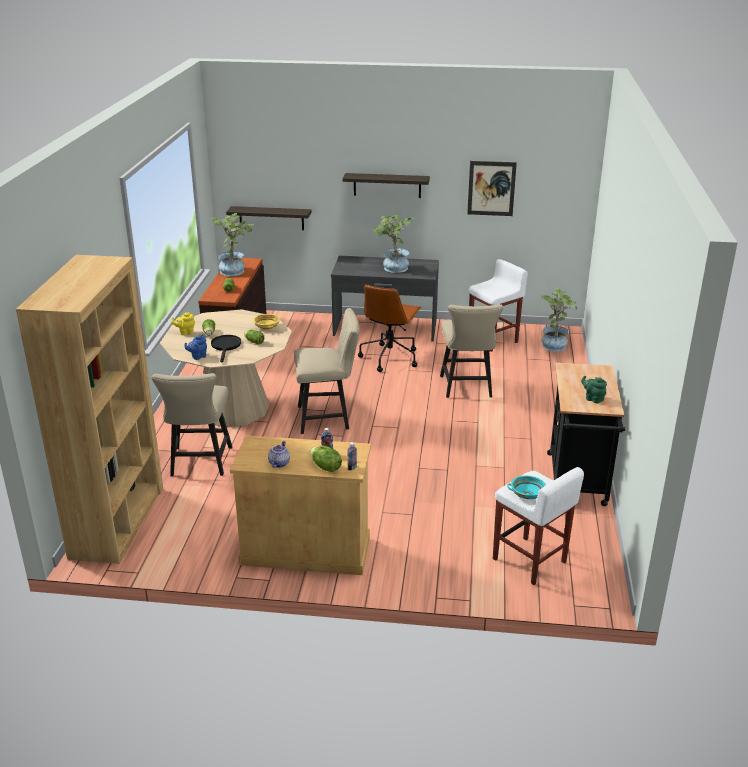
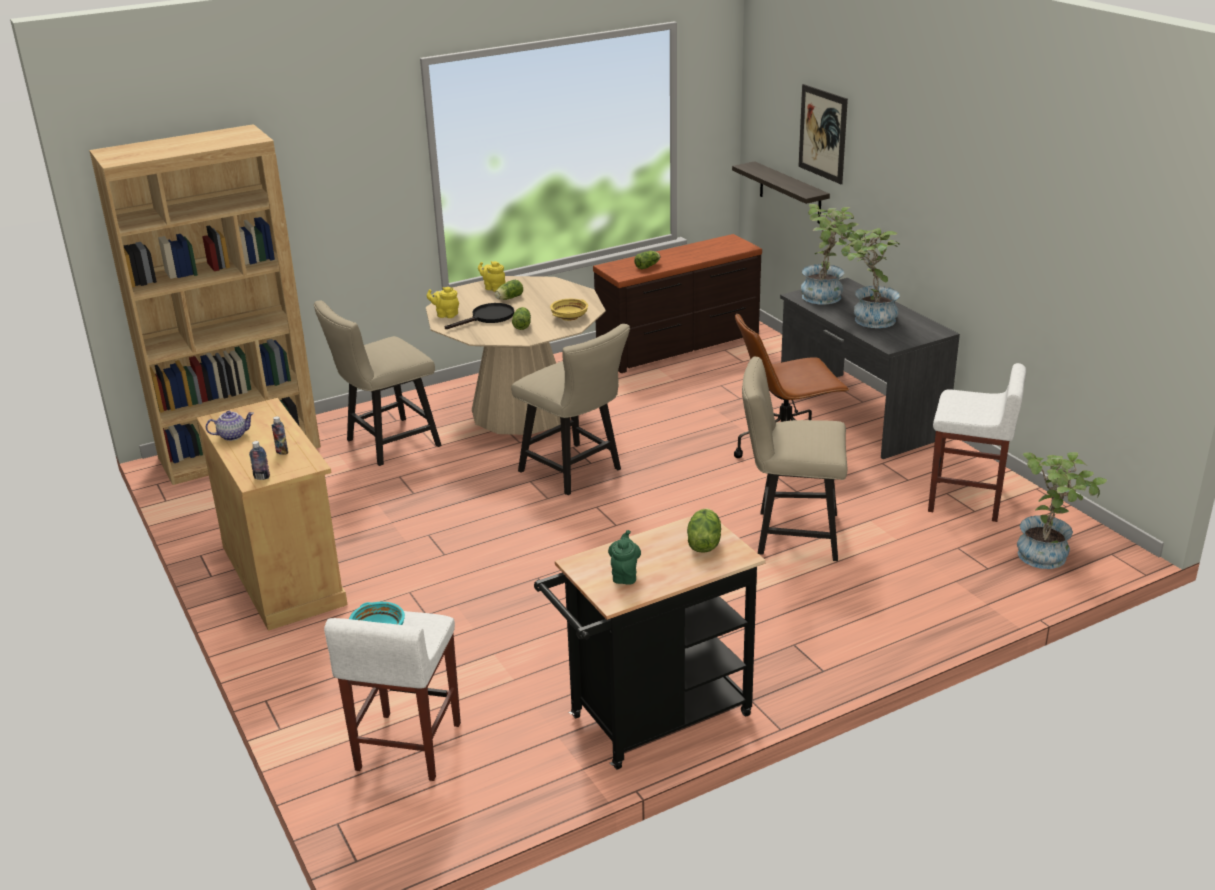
camera: 55 degrees right, 0 degrees up
blue teapot [184,335,207,360] -> yellow teapot [427,287,459,318]
potted plant [210,213,254,276] -> potted plant moved to [801,204,870,304]
lettuce [310,446,342,472] -> lettuce moved to [687,508,721,553]
shelf [343,173,430,198] -> none
beige chair [440,304,504,398] -> beige chair turned 45 degrees clockwise [742,357,848,561]
picture [467,161,517,216] -> picture moved to [798,84,848,184]

